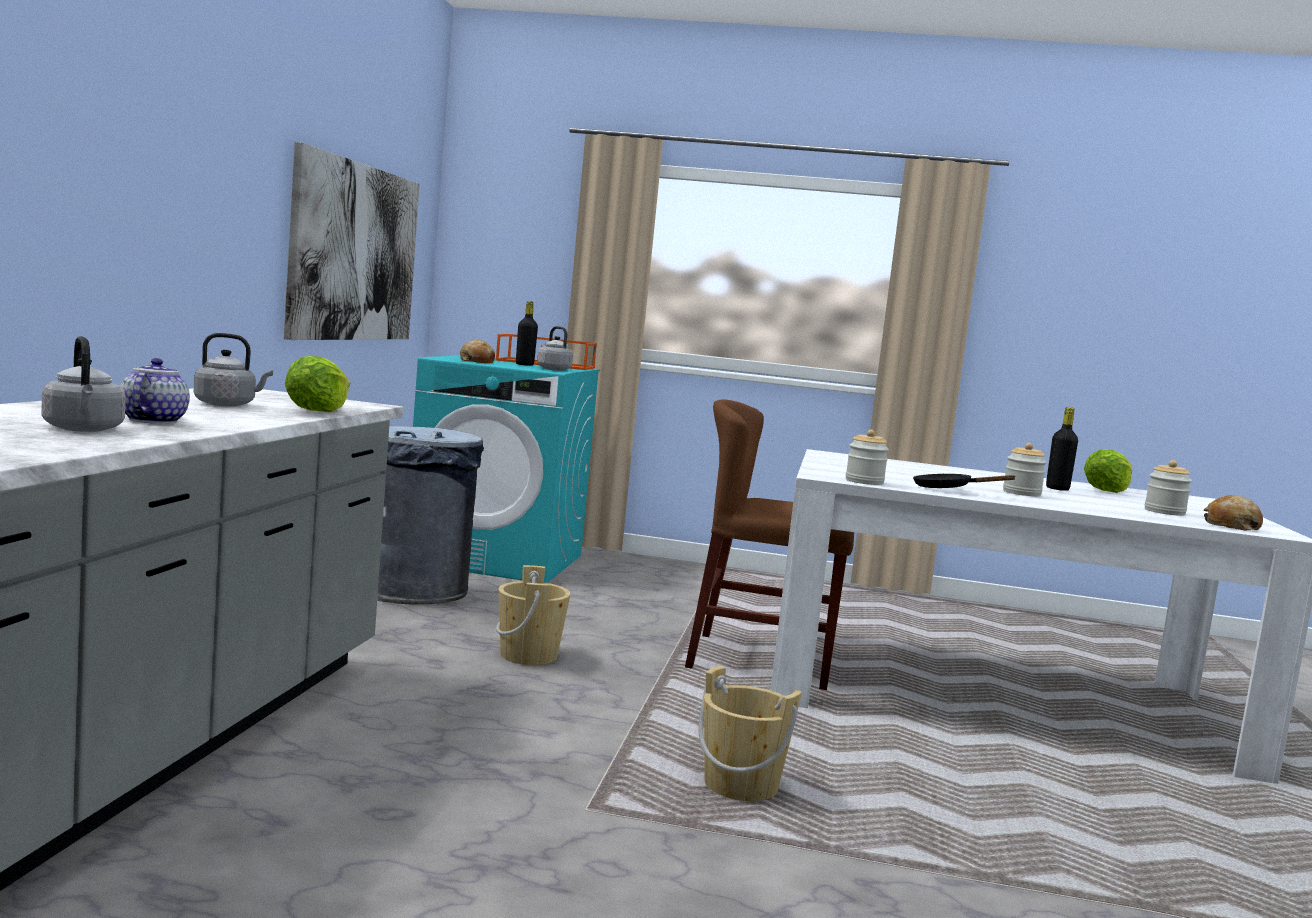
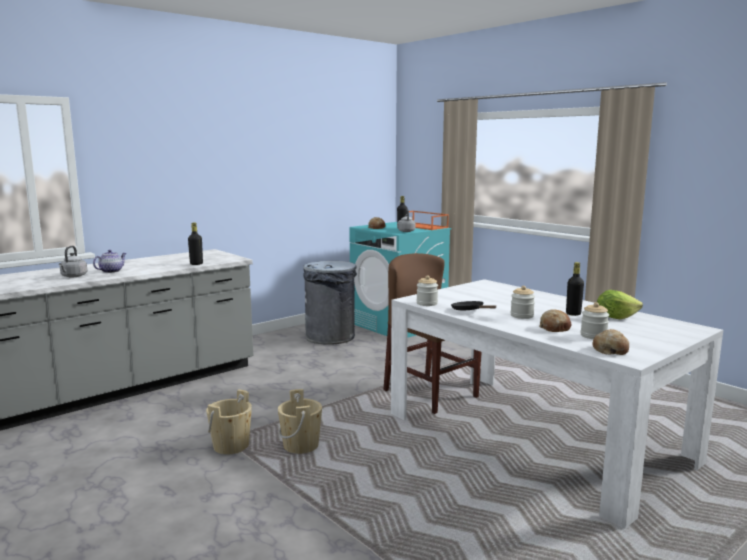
camera: 40 degrees right, 5 degrees up
grey kettle [194,333,273,407] -> none
picture [284,142,420,340] -> none
lettuce [285,356,350,413] -> black bottle [188,222,203,265]
beige bucket [496,565,571,665] -> beige bucket moved to [206,389,252,455]
none -> bread [539,309,571,332]

